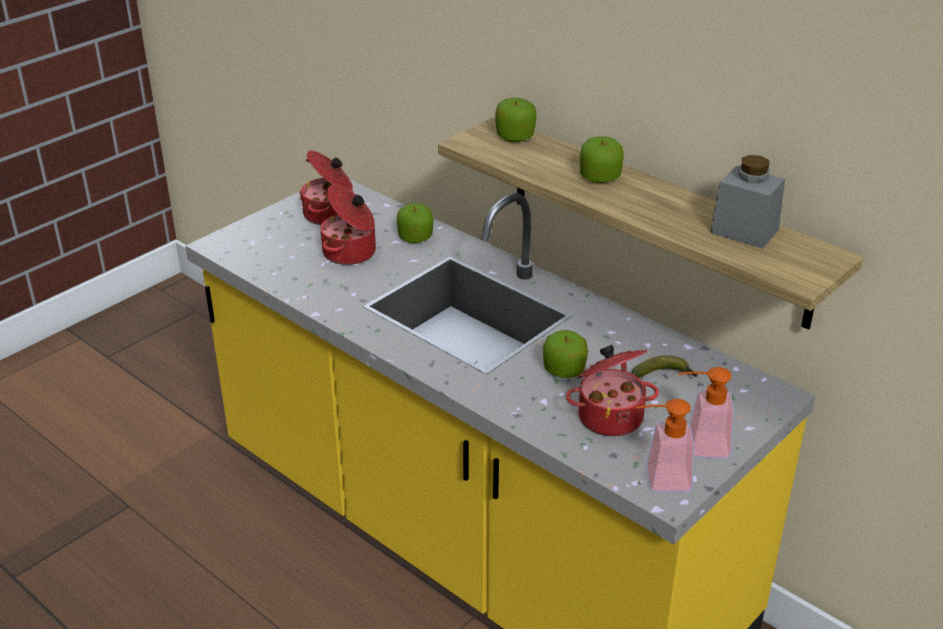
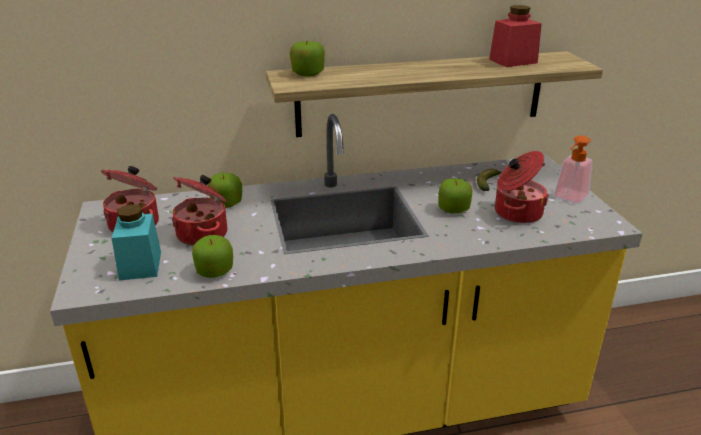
camera: 55 degrees left, 5 degrees down
apple [580,137,624,183] -> apple moved to [192,235,233,278]
soap dispenser [636,399,694,492] -> none
grey jar [710,155,785,249] -> red jar [489,5,542,67]
none -> turquoise jar [112,204,161,280]

